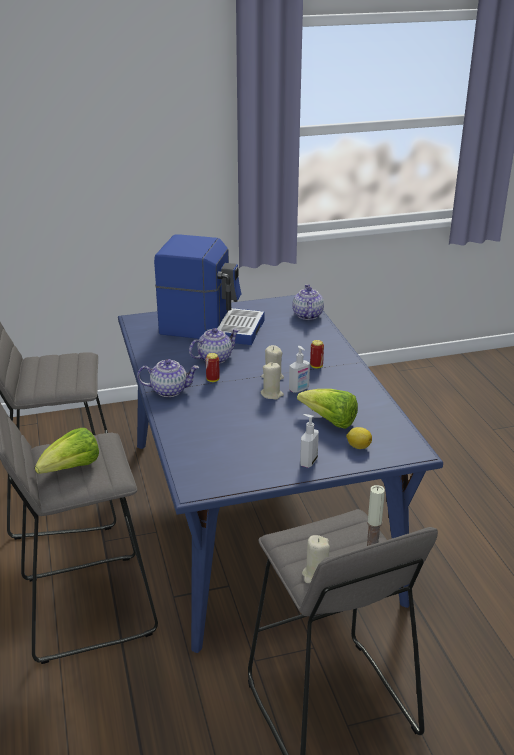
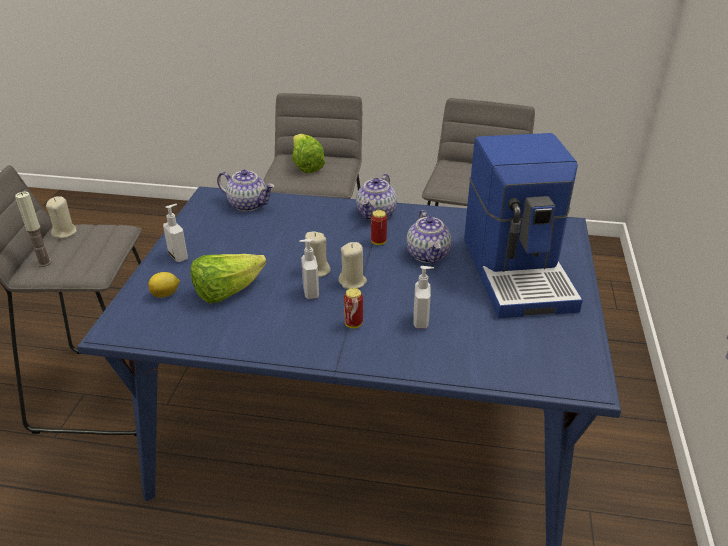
camera: 115 degrees right, 5 degrees up
coffee machine [154,235,264,345] -> coffee machine turned 45 degrees counterclockwise [464,133,583,318]
teapot [293,284,324,320] -> teapot moved to [217,170,274,212]
none -> soap dispenser [414,266,434,329]

